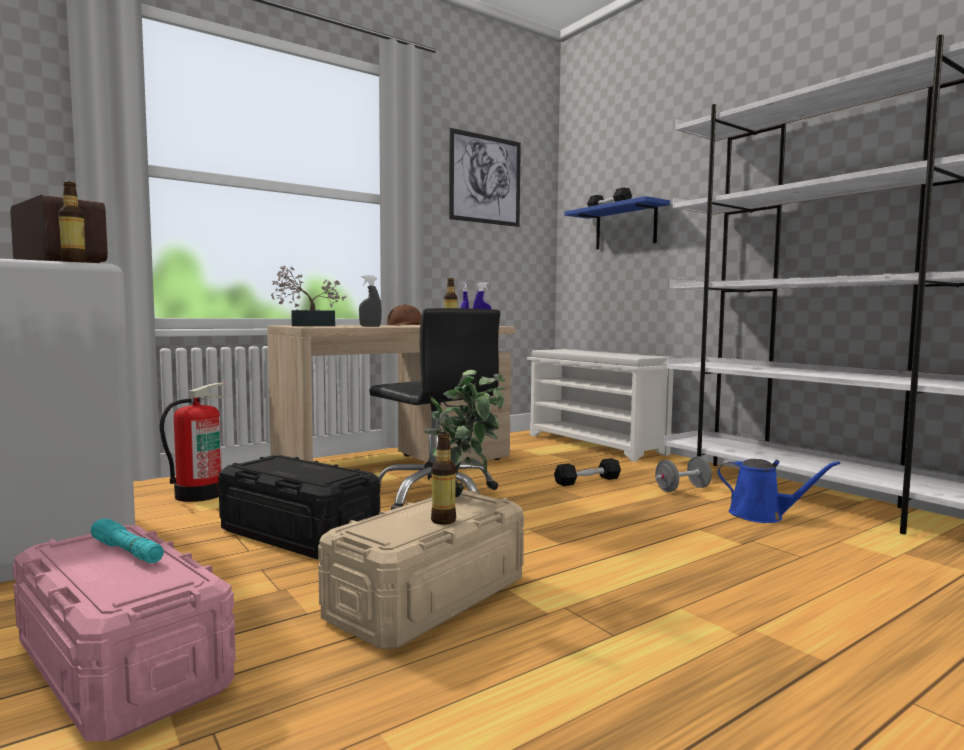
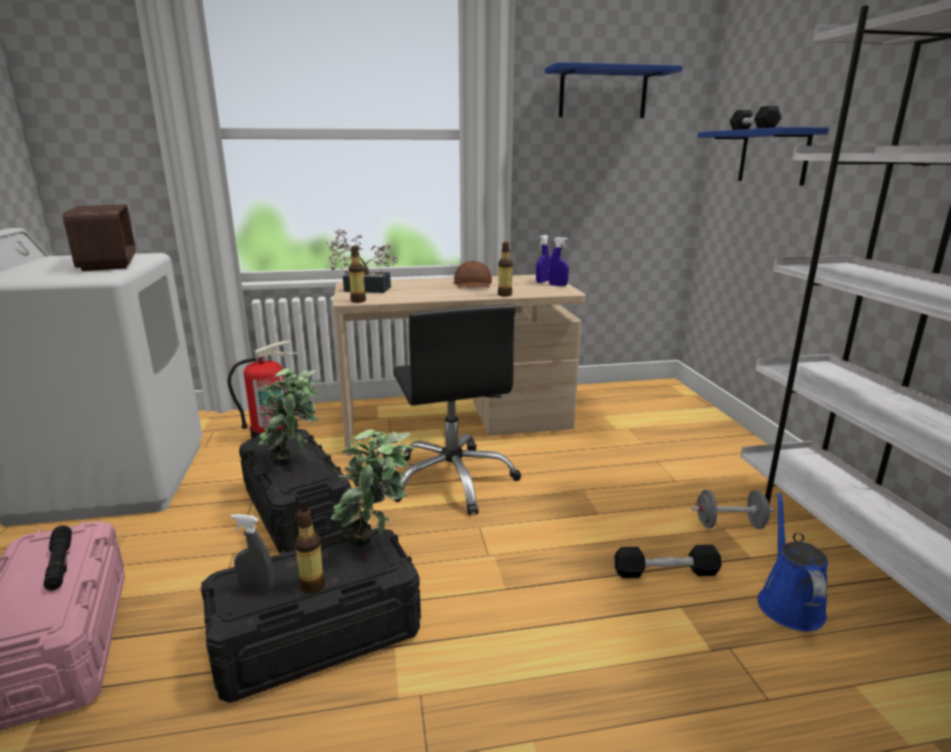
camera: 25 degrees right, 15 degrees up
bottle [58,181,87,263] -> bottle moved to [348,246,366,303]
turquoise flashlight [91,519,164,563] -> black flashlight [44,525,72,591]
beige storage box [318,490,524,649] -> black storage box [201,528,421,703]
grey spray bottle [359,275,382,327] -> grey spray bottle moved to [231,514,274,593]
picture [449,128,521,227] -> blue shelf [545,62,683,118]
white shoe rack [527,349,674,462] -> none
black dumbbell [554,458,621,486] -> black dumbbell moved to [614,545,721,578]
blue watering can [717,459,840,523] -> blue watering can turned 135 degrees counterclockwise [758,492,828,631]
none -> potted plant [258,368,322,466]

